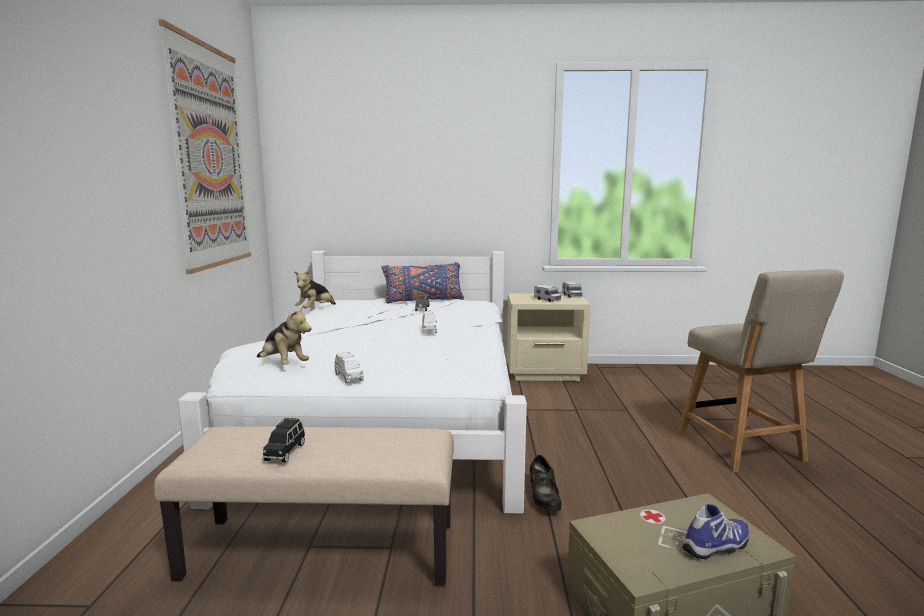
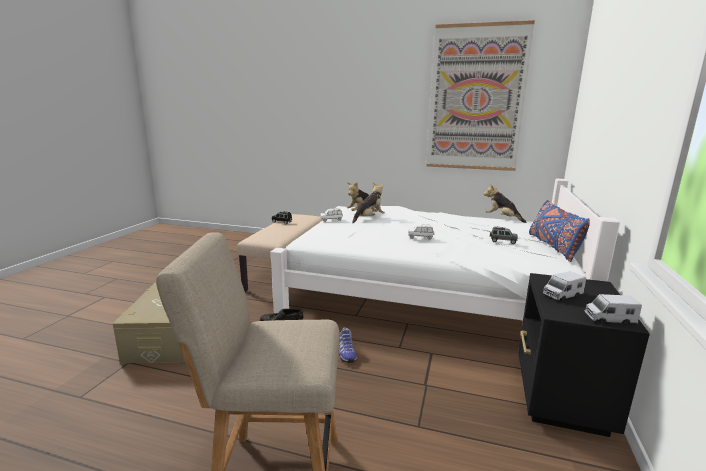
camera: 105 degrees right, 5 degrees up
beige nightstand [507,293,591,381] -> black nightstand [518,273,650,437]
shoe [682,504,749,559] -> shoe moved to [339,327,357,363]
none -> plush toy [352,183,385,223]

